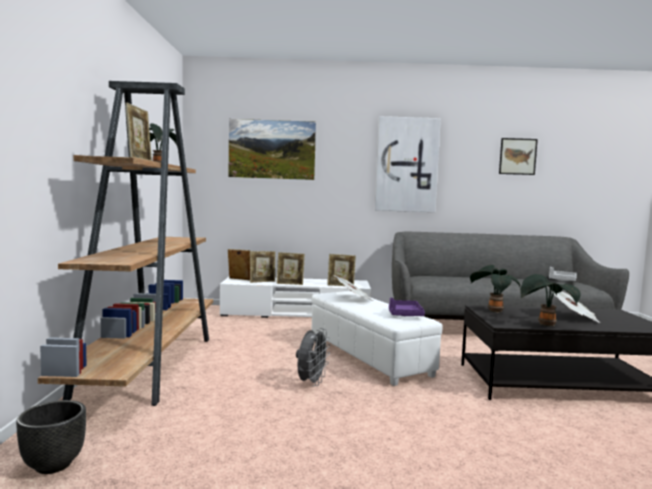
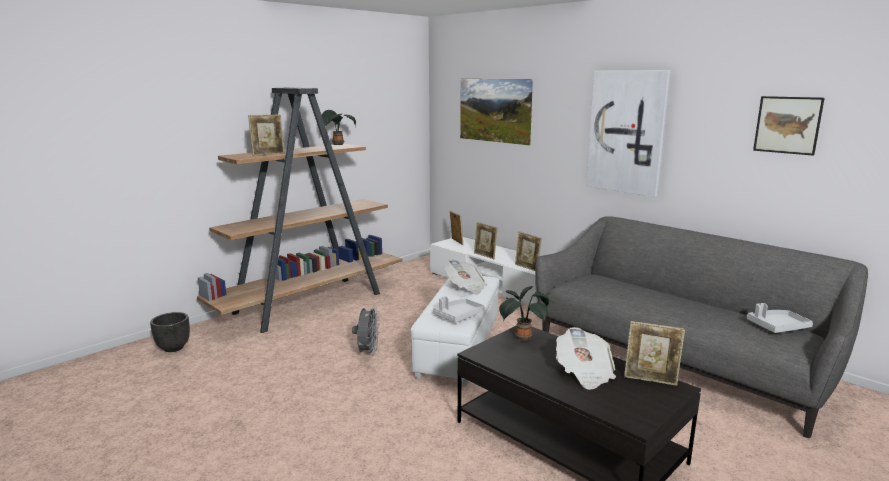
camera: 45 degrees right, 10 degrees up
picture frame [250,251,276,283] -> picture frame moved to [624,321,685,386]
grey fan [296,328,330,387] -> grey fan turned 60 degrees counterclockwise [352,305,380,356]
purple tray [389,298,425,316] -> grey tray [433,296,485,323]
potted plant [520,274,581,326] -> none

